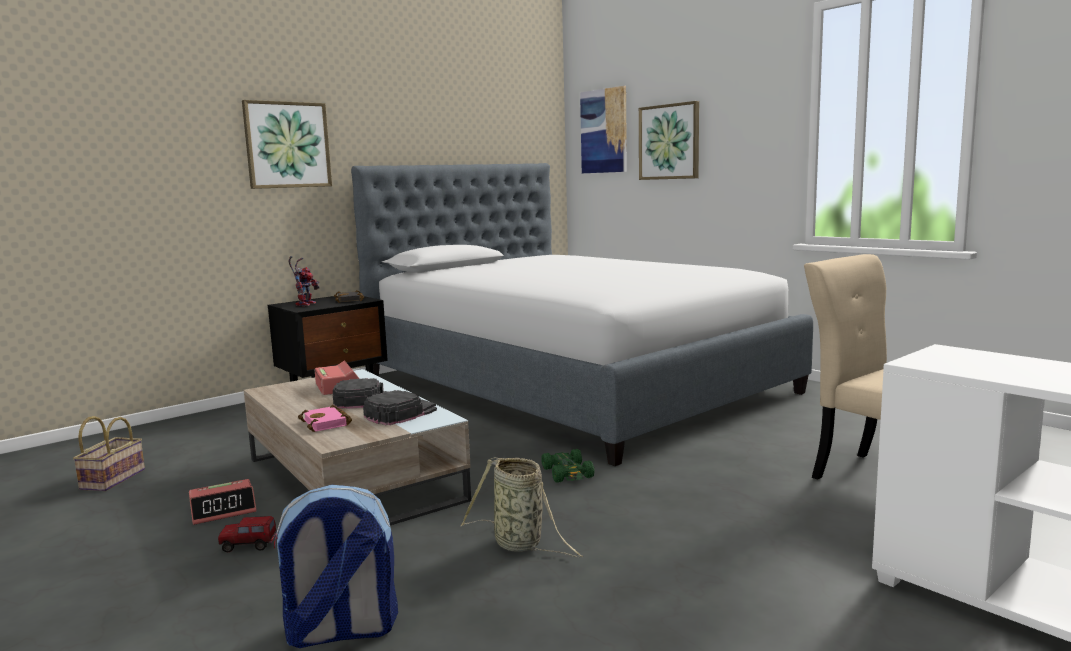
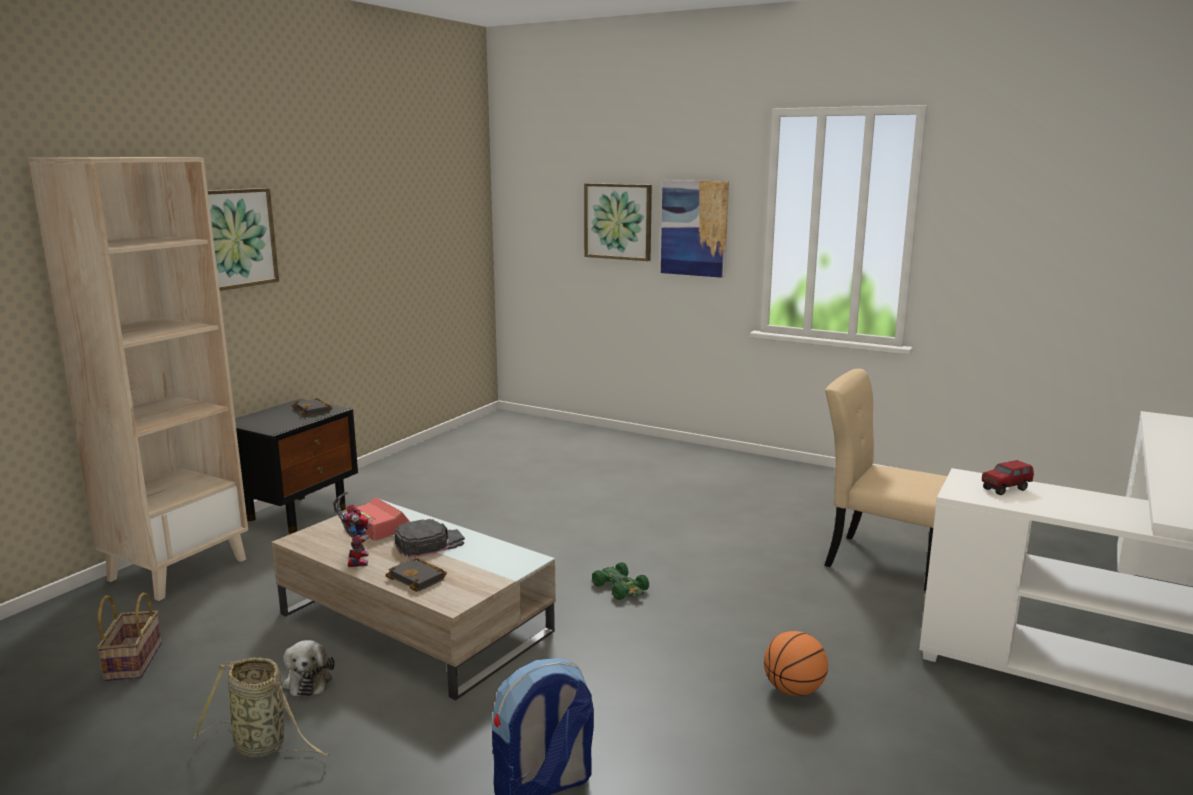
camera: 20 degrees left, 5 degrees up
alarm clock [189,479,257,525] -> plush toy [282,640,335,698]
toy truck [218,516,277,552] -> toy truck moved to [982,460,1034,495]
toy robot [288,256,320,306] -> toy robot moved to [333,491,370,567]
pink book [298,405,352,432] -> black book [385,557,447,592]
bed [351,163,813,466] -> none
black cap [363,390,437,425] -> none
basket [461,457,584,557] -> basket moved to [194,657,329,758]
picture [580,86,627,173] -> picture moved to [661,180,729,278]
none -> beige bookcase [28,157,248,601]
none -> basketball [764,631,828,696]

